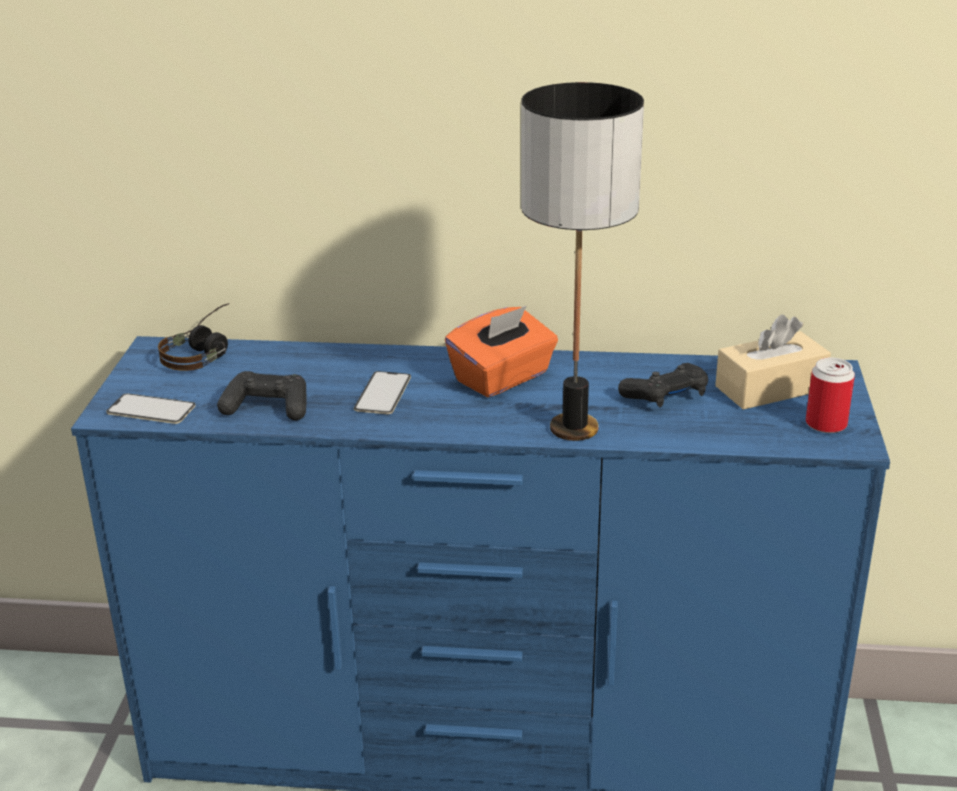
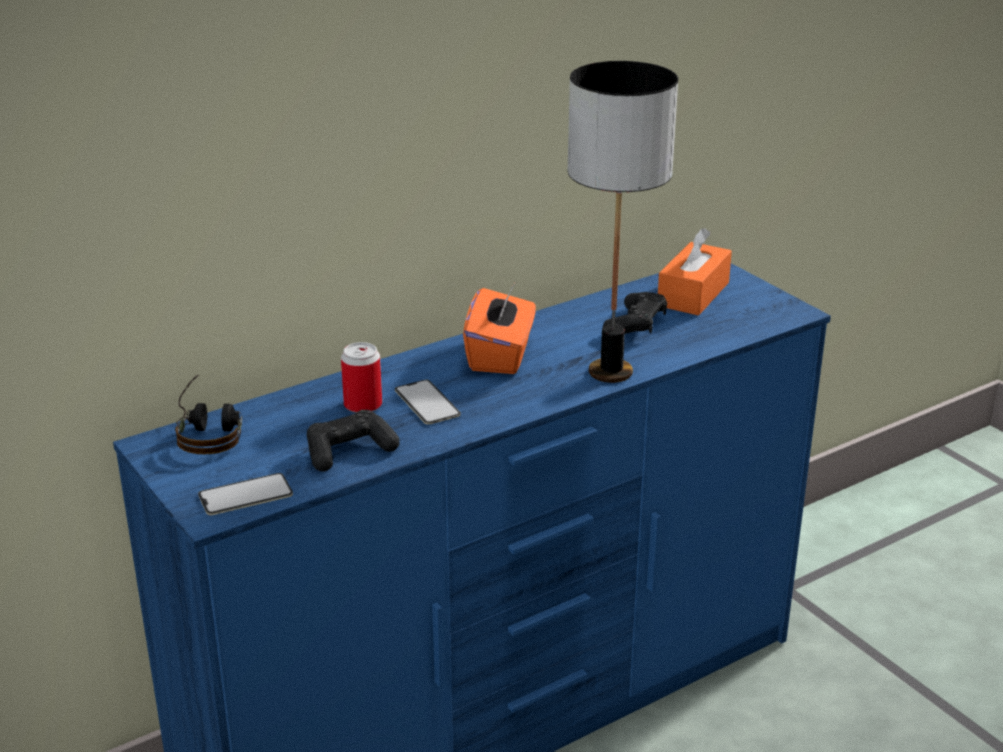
camera: 40 degrees left, 0 degrees up
beige tissue box [715,314,831,410] -> orange tissue box [658,228,732,316]
can [806,358,855,433] -> can moved to [341,342,382,413]

